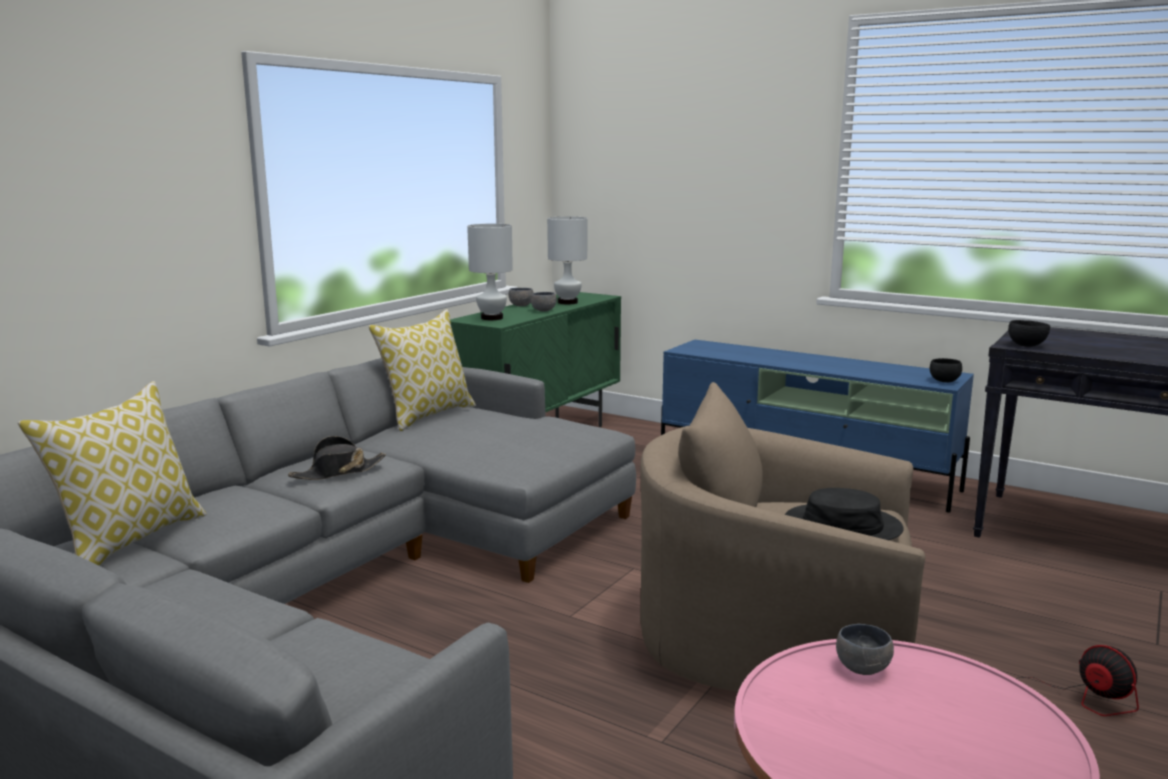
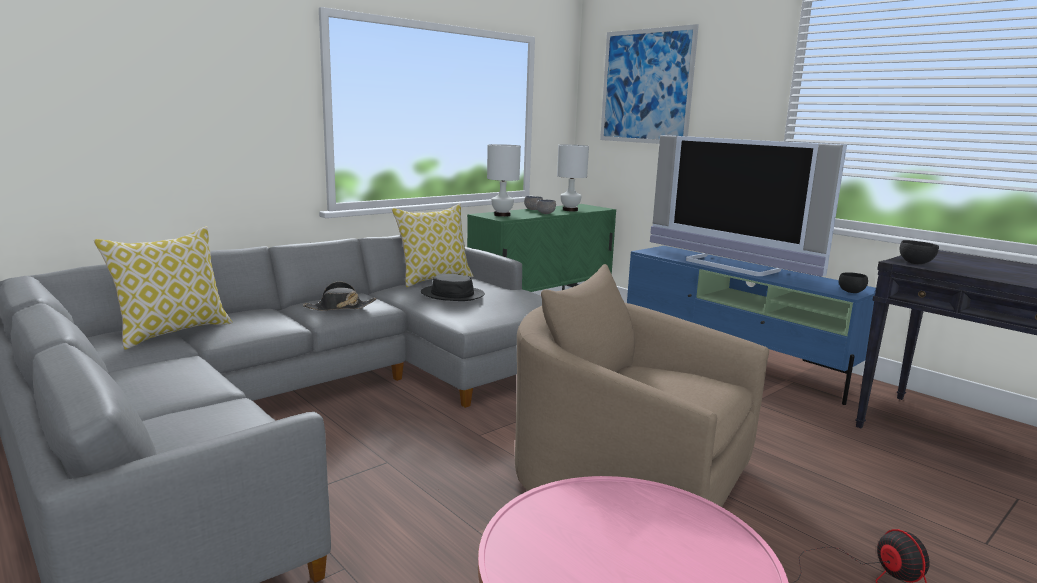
camera: 15 degrees right, 0 degrees up
black hat [785,488,904,540] -> black hat moved to [421,274,485,301]
grey bowl [836,624,894,675] -> none
none -> picture [600,24,699,144]
none -> television [650,135,847,277]

